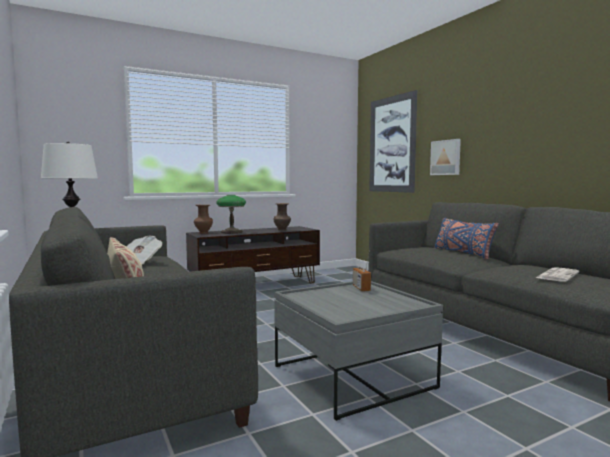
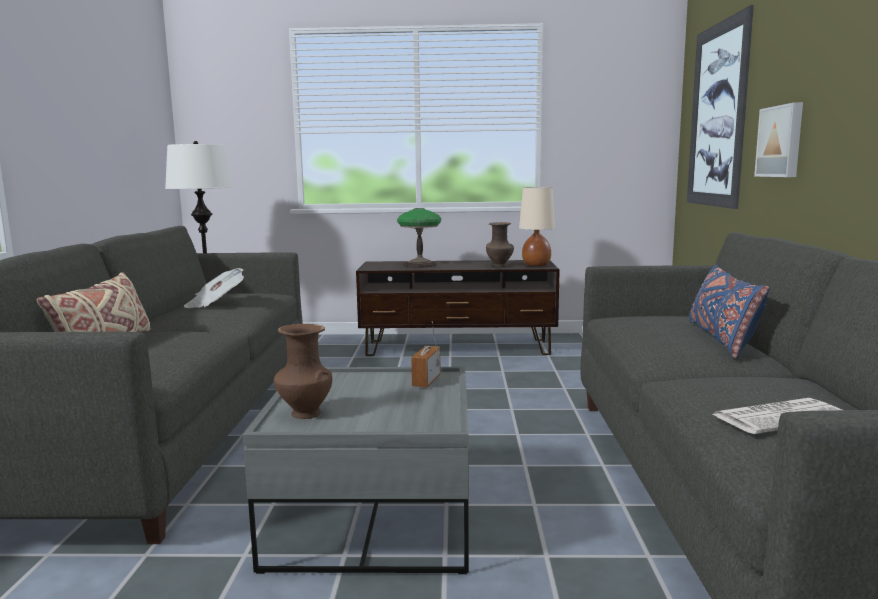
camera: 30 degrees right, 5 degrees up
brown vase [194,205,213,234] -> brown vase moved to [274,324,333,419]
none -> beige table lamp [519,187,555,267]

